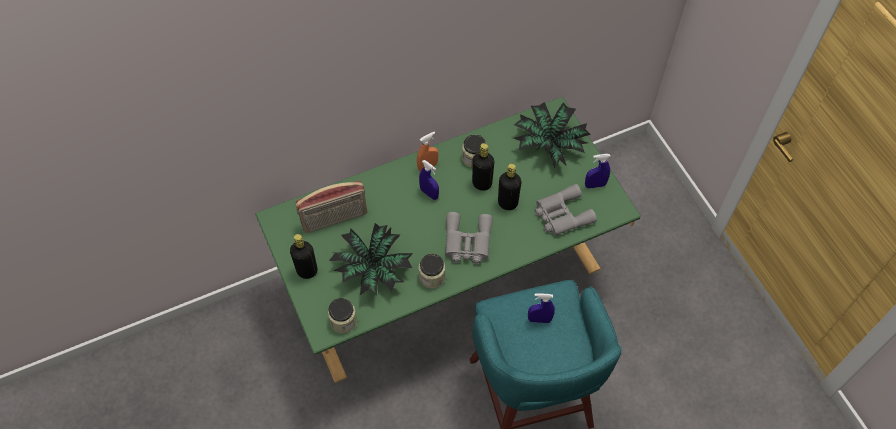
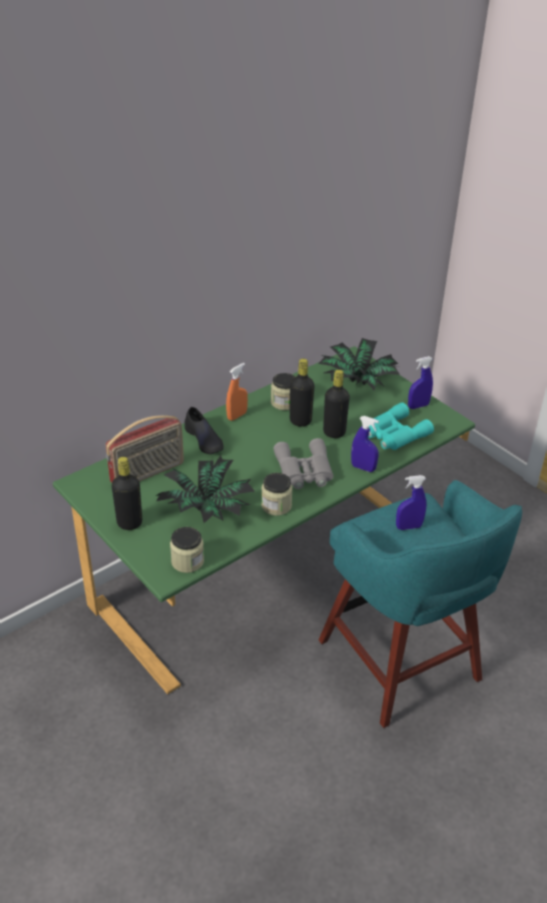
camera: 15 degrees left, 20 degrees down
blue spray bottle [419,160,439,200] -> blue spray bottle moved to [351,416,379,472]
grey binoculars [535,184,597,236] -> turquoise binoculars [368,403,434,450]
none -> black shoe [184,407,224,454]

